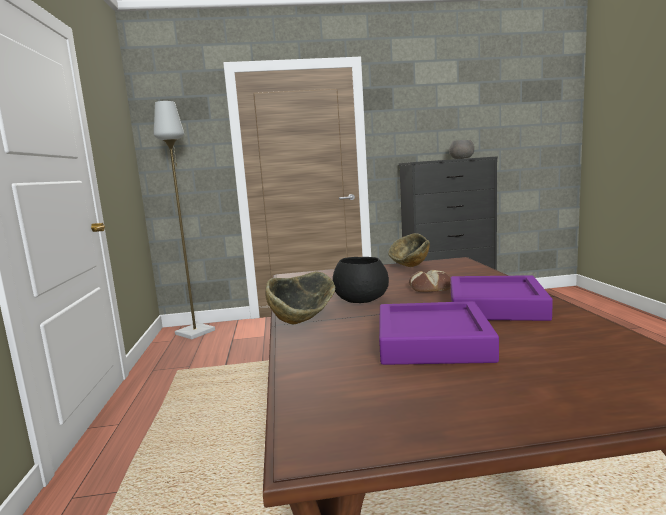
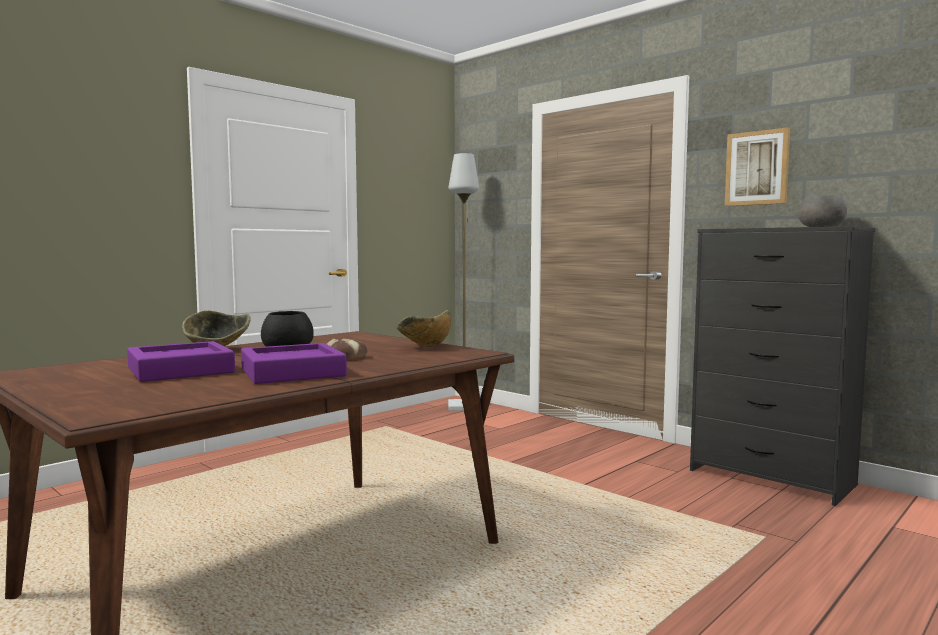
camera: 50 degrees right, 5 degrees down
none -> picture [725,127,790,206]

